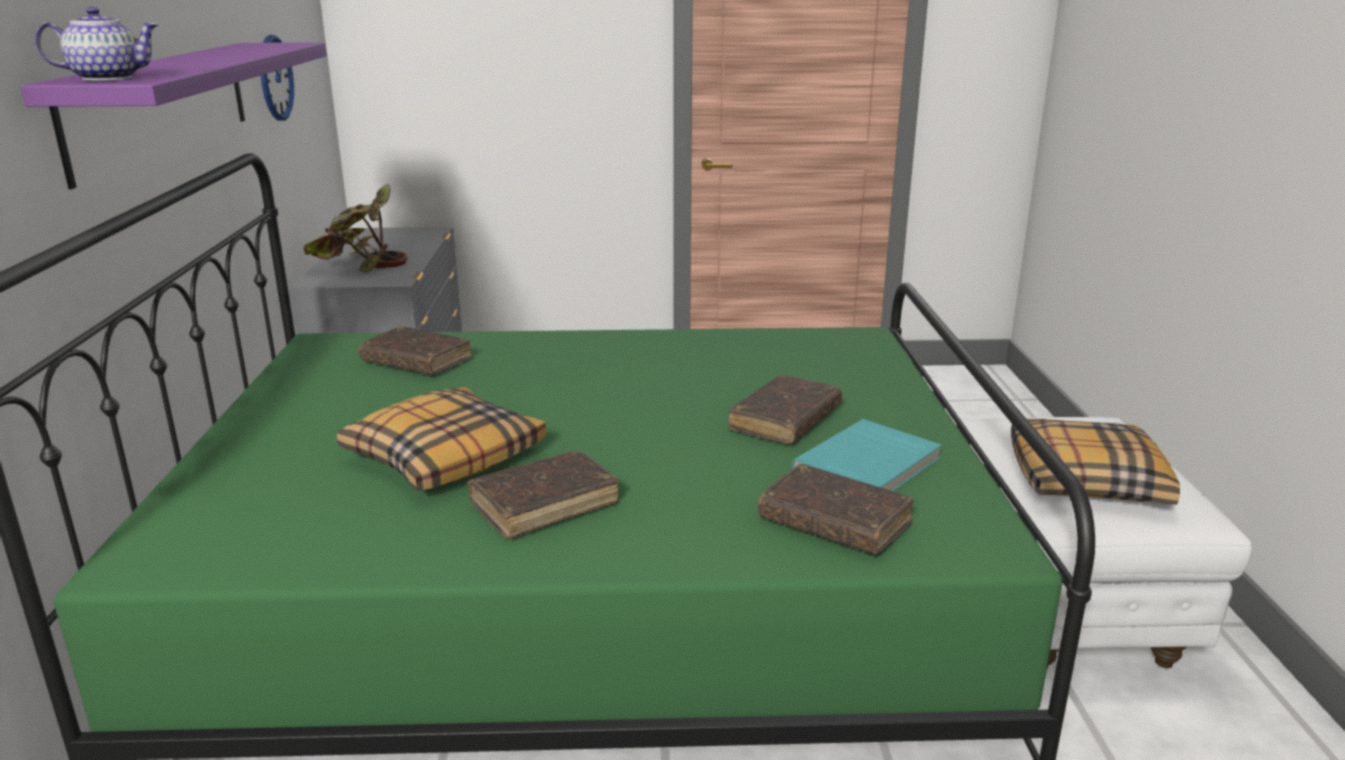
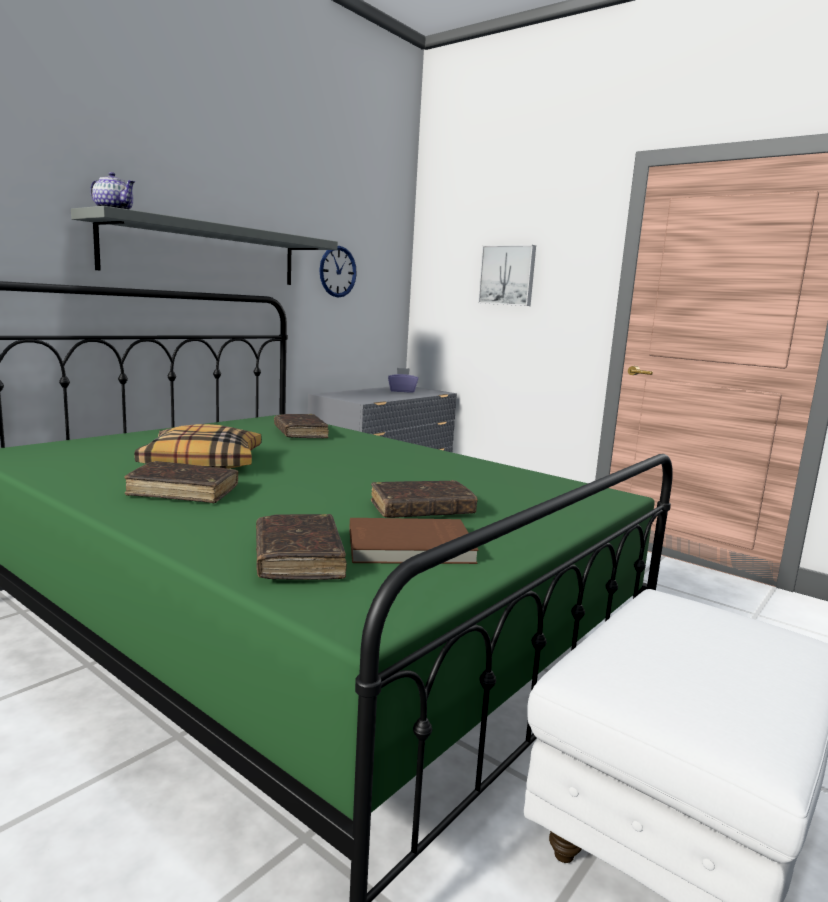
camera: 40 degrees right, 10 degrees down
purple shelf [20,42,327,189] -> grey shelf [71,206,338,285]
potted plant [304,184,408,272] -> none
turquoise book [792,419,942,491] -> brown book [349,518,478,564]
pillow [1011,419,1180,505] -> none
none -> purple tissue box [388,368,418,393]
none -> picture [478,245,536,306]

